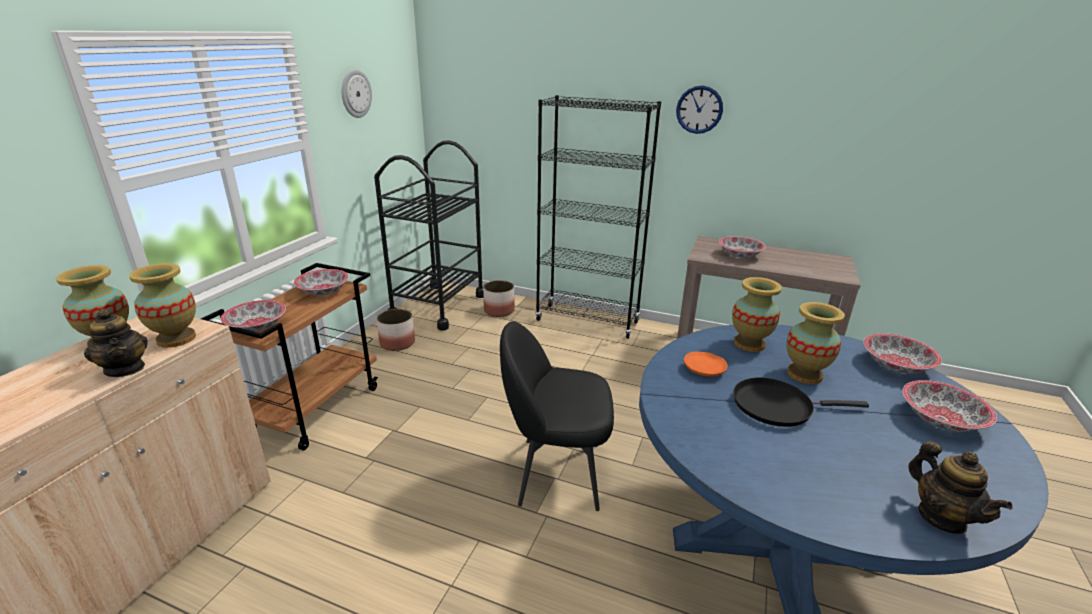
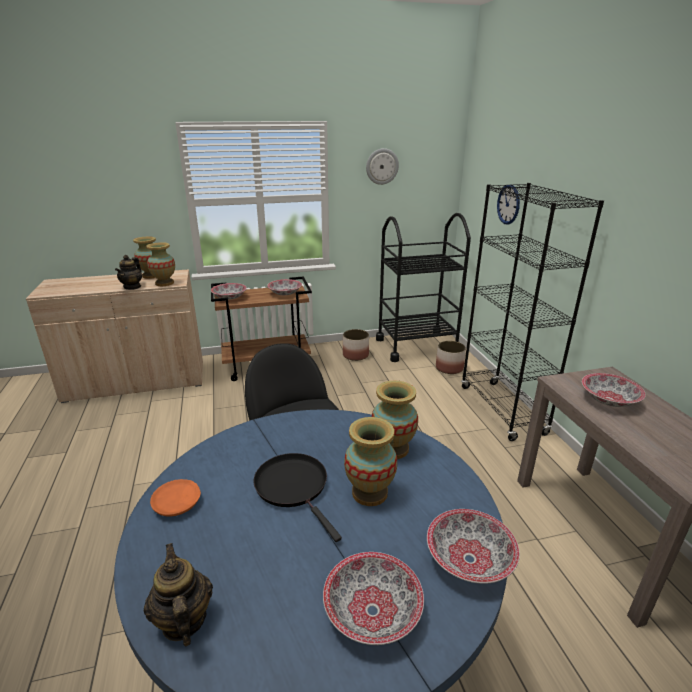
camera: 55 degrees right, 0 degrees up
wall clock [676,85,723,134] -> wall clock moved to [497,185,520,224]
orange plate [684,352,728,377] -> orange plate moved to [150,479,201,517]
teapot [908,441,1013,534] -> teapot turned 120 degrees clockwise [144,543,213,646]

